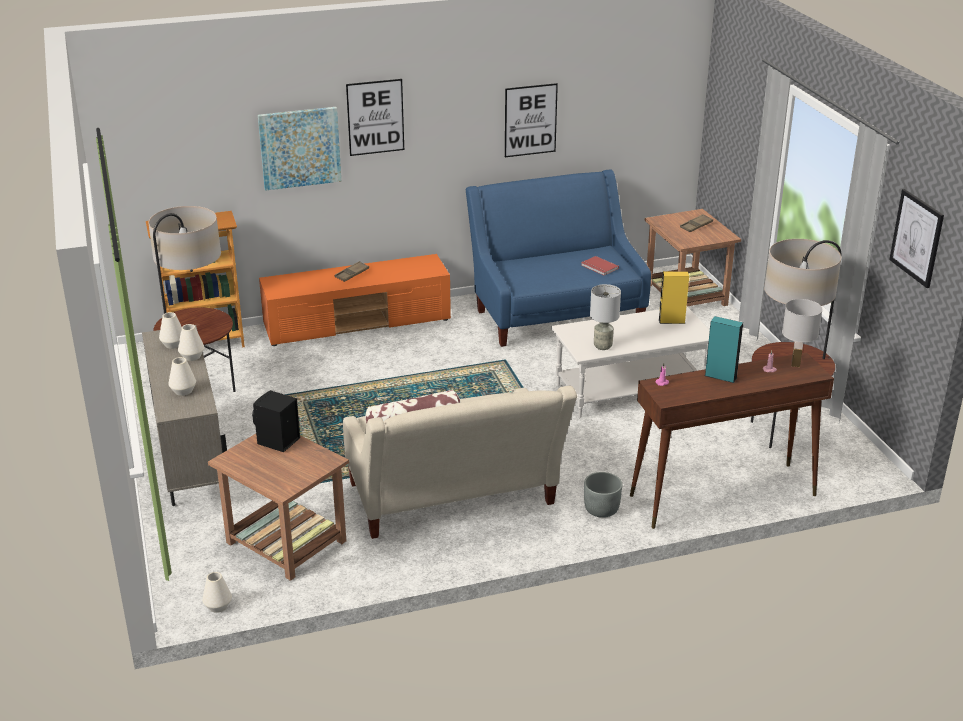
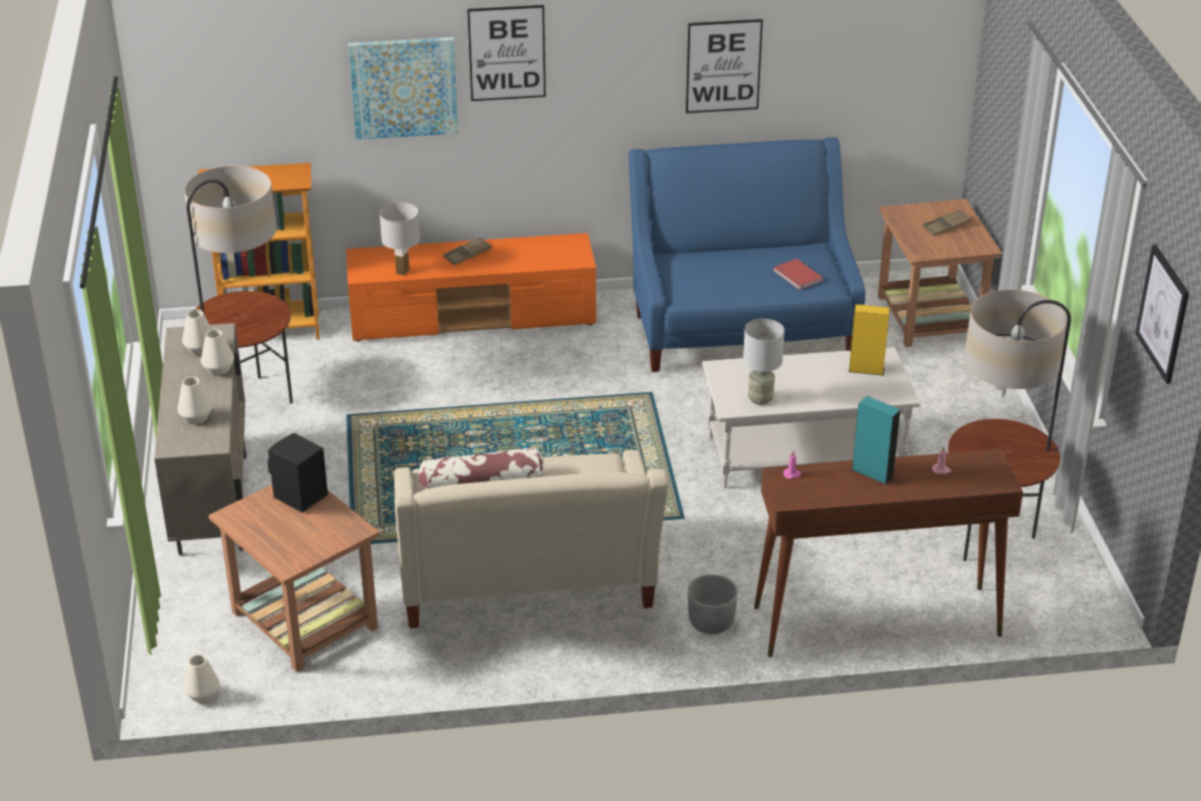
camera: 10 degrees right, 5 degrees up
white table lamp [782,299,823,367] -> white table lamp moved to [379,202,420,276]

